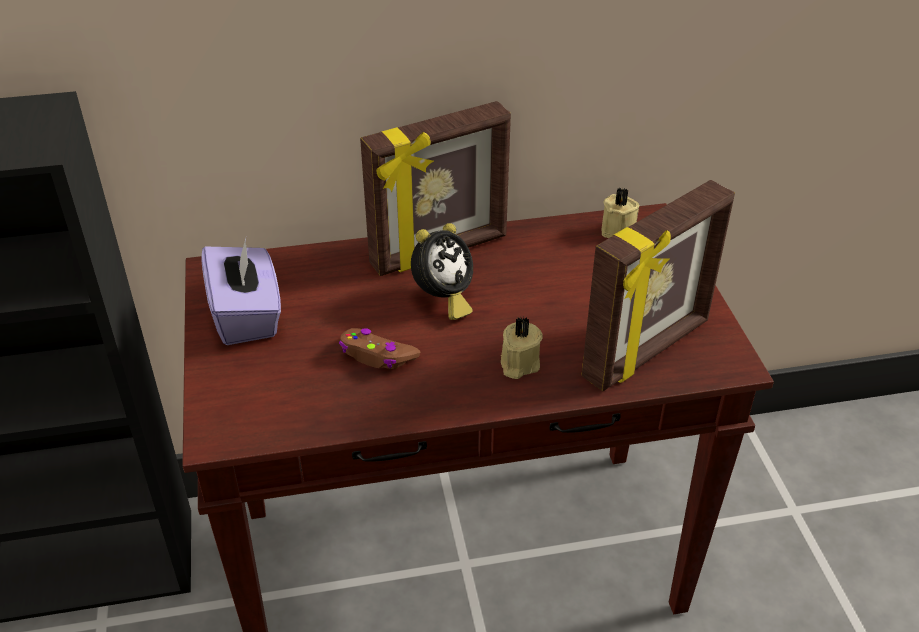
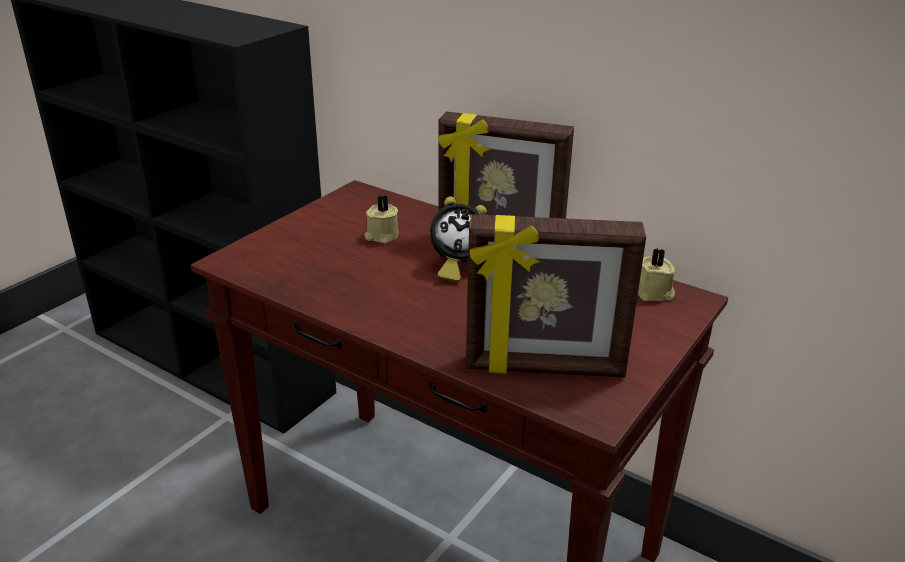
camera: 45 degrees right, 10 degrees down
purple tissue box [201,238,281,345] -> none
brown game controller [339,328,420,369] -> none
beige candle [501,316,543,379] -> beige candle moved to [364,195,399,243]

